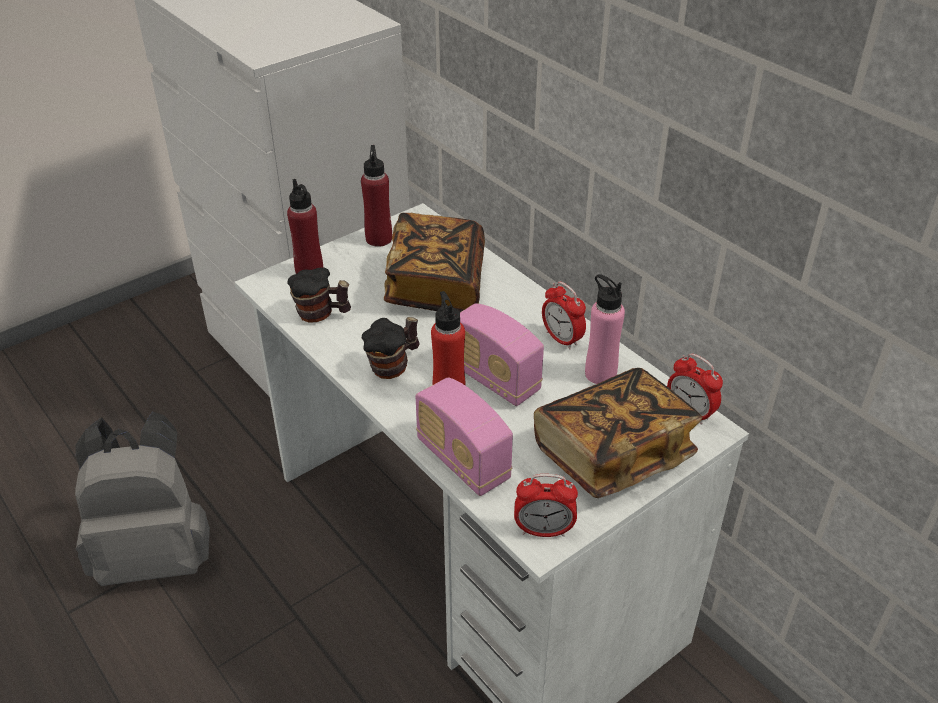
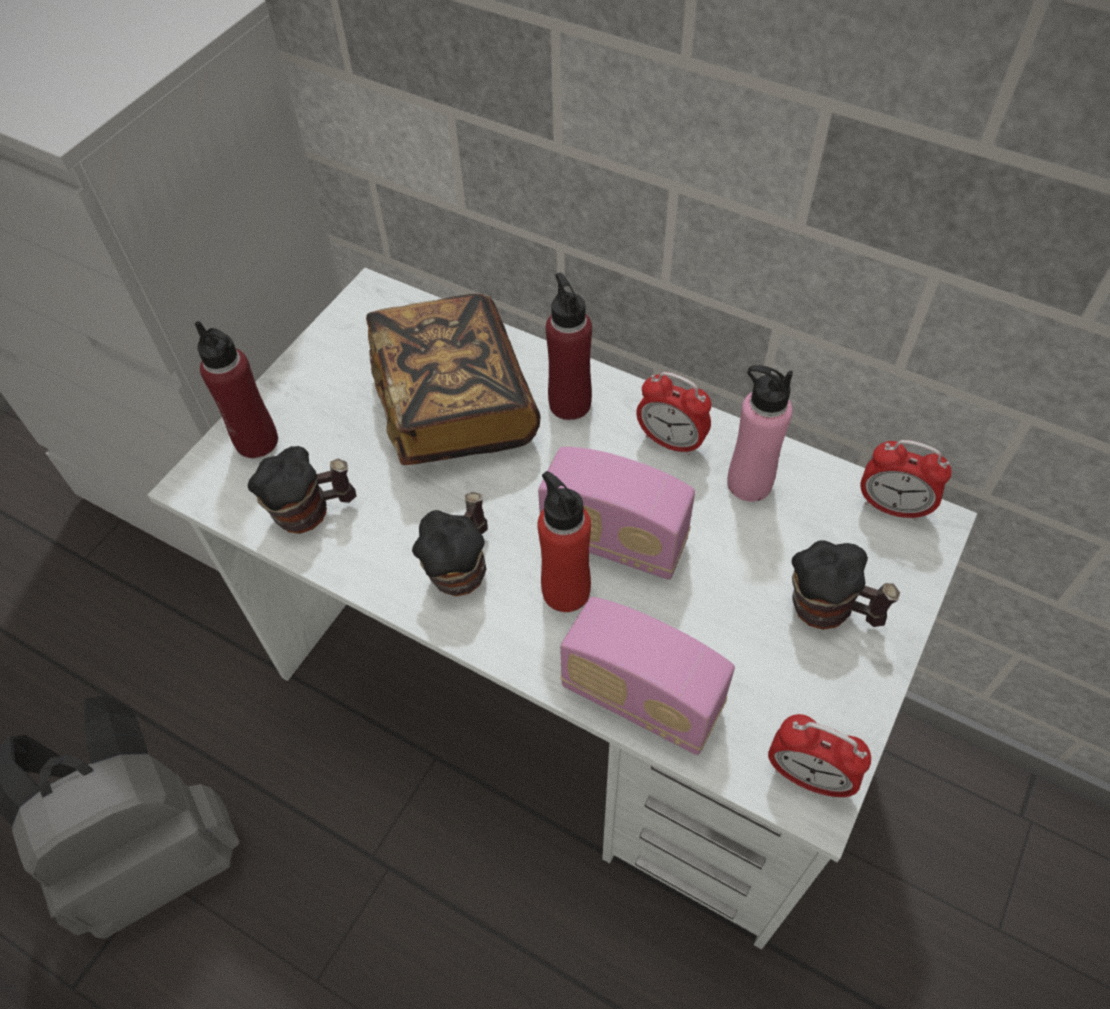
camera: 20 degrees left, 15 degrees up
red bottle [361,145,392,247] -> red bottle moved to [546,272,592,420]
alarm clock [514,474,578,537] -> alarm clock turned 45 degrees clockwise [768,714,871,798]
book [534,368,702,498] -> mug [792,540,900,630]

